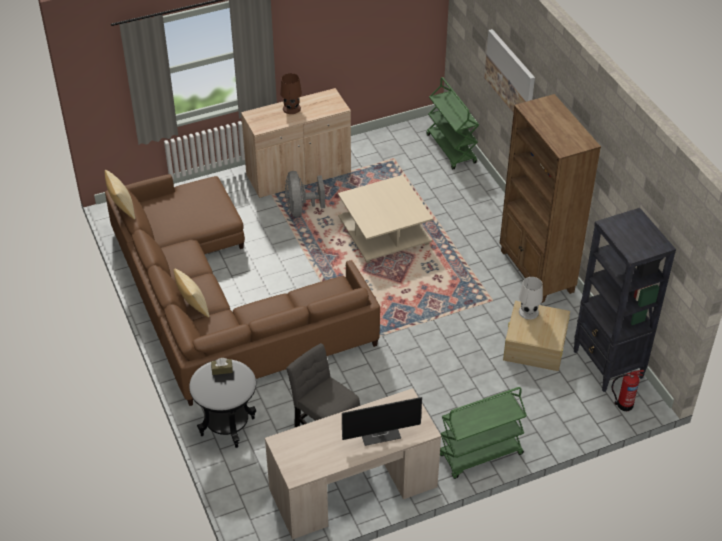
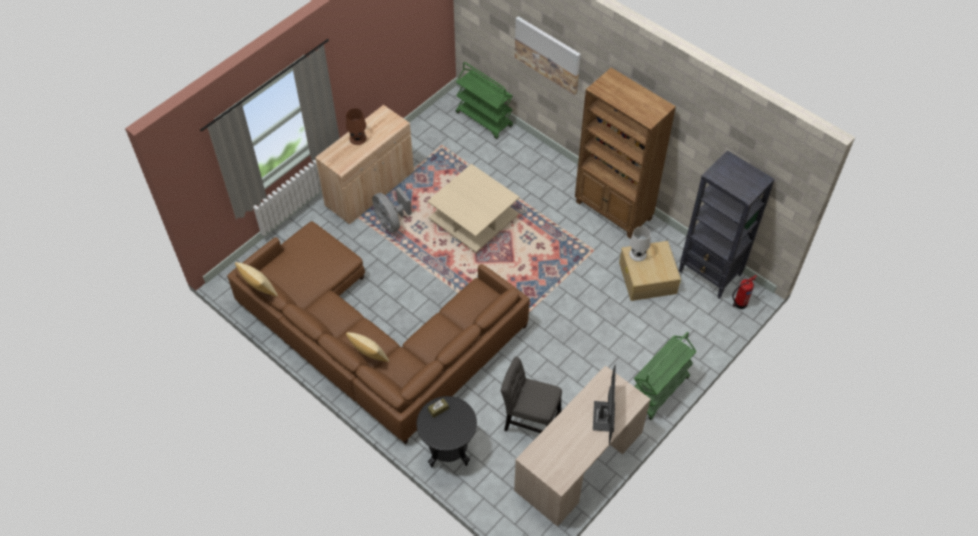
camera: 25 degrees left, 10 degrees up
monitor [342,397,422,446] -> monitor turned 45 degrees counterclockwise [593,364,616,445]

